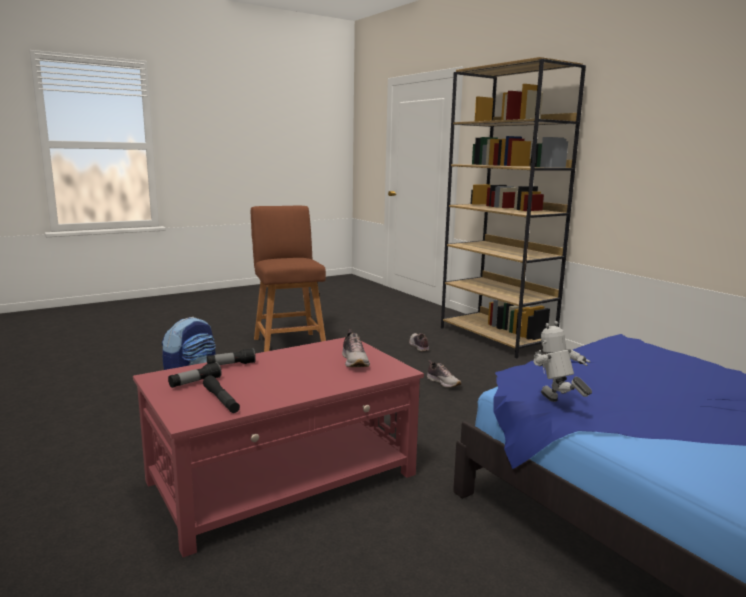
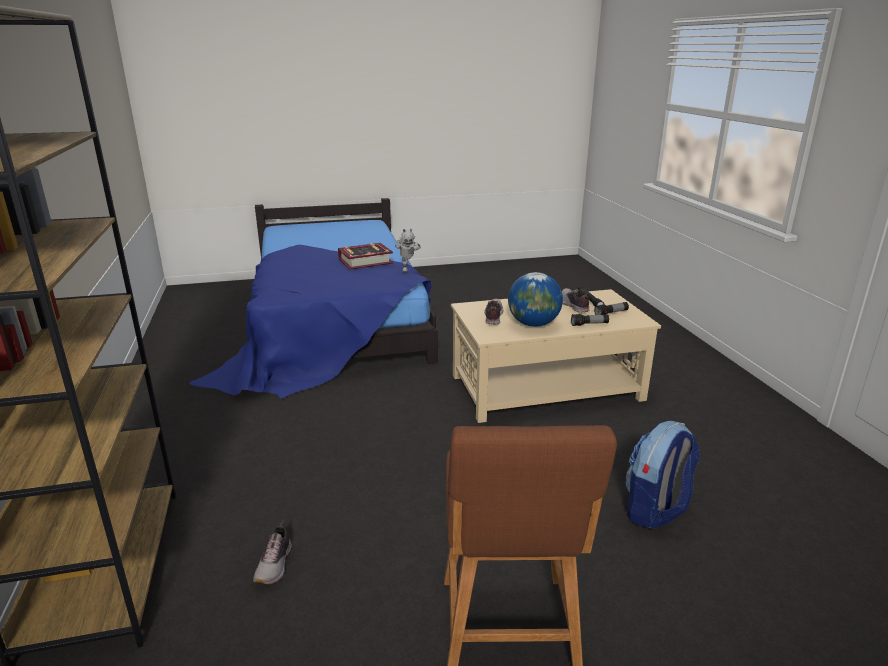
camera: 160 degrees left, 10 degrees up
red coffee table [133,337,424,557] -> beige coffee table [451,289,661,423]
shoe [427,360,461,388] -> shoe moved to [562,288,589,312]
none -> book [338,243,393,270]
none -> globe [508,272,563,327]

